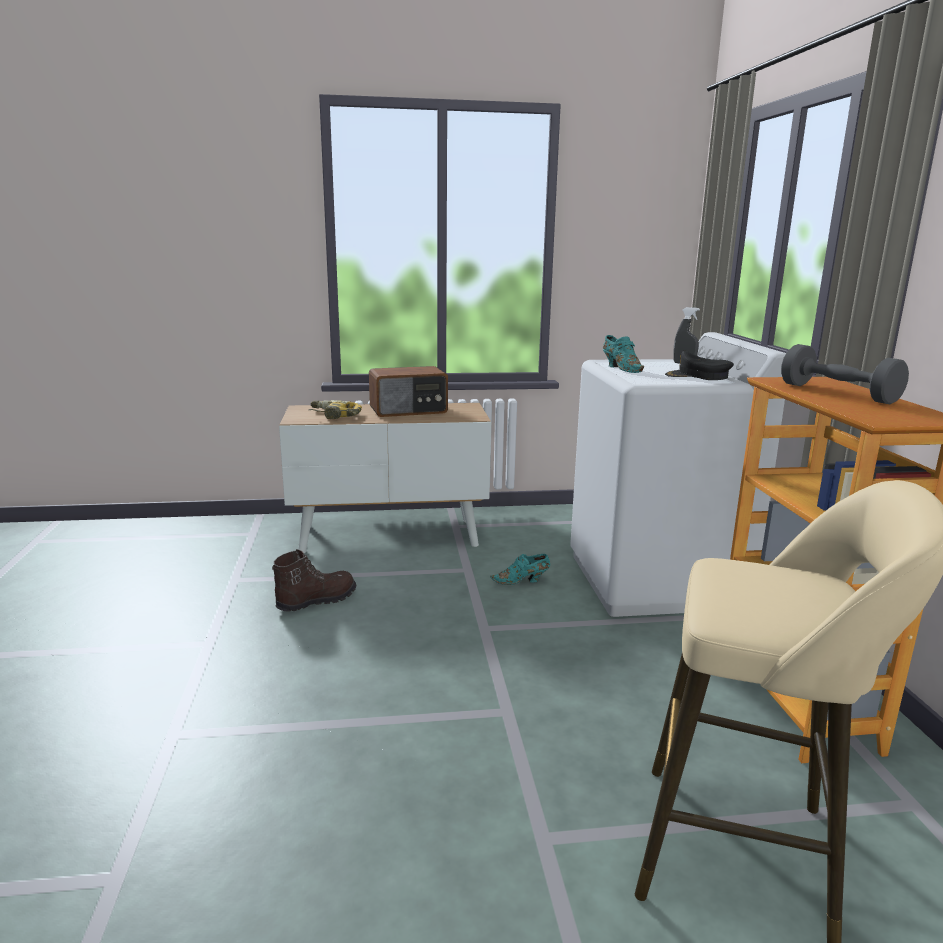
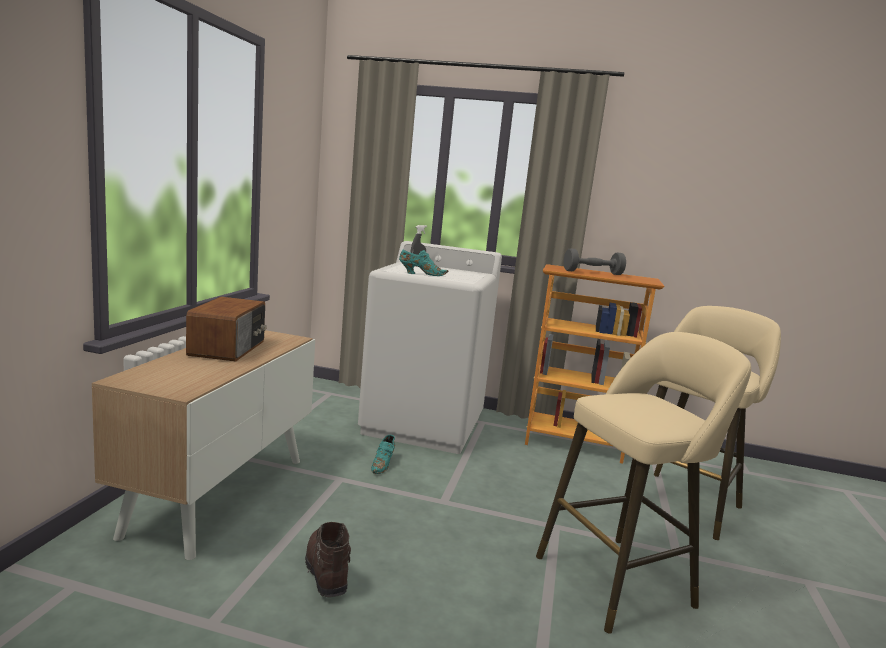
camera: 70 degrees left, 5 degrees down
power drill [308,400,362,419] -> none
black cap [665,351,734,380] -> none
none -> beige stool [536,332,751,634]

